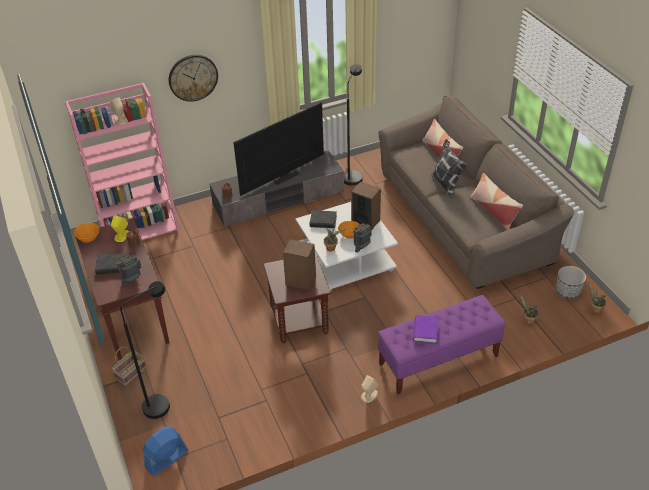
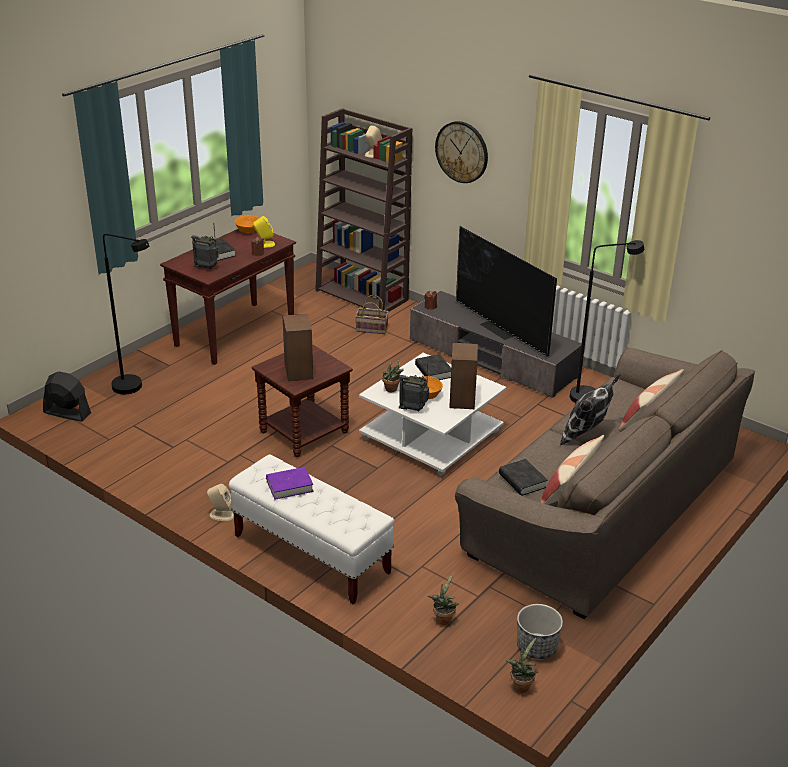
camera: 60 degrees right, 10 degrees down
pink bookcase [65,83,180,240] -> brown bookcase [315,108,412,312]
basket [111,346,146,386] -> basket moved to [355,295,389,334]
blue fan [143,426,188,476] -> black fan [43,371,91,422]
television [233,102,324,195] -> television turned 150 degrees counterclockwise [456,226,557,357]
purple bench [378,295,505,394] -> white bench [229,455,394,604]
none -> black book [499,459,548,496]

